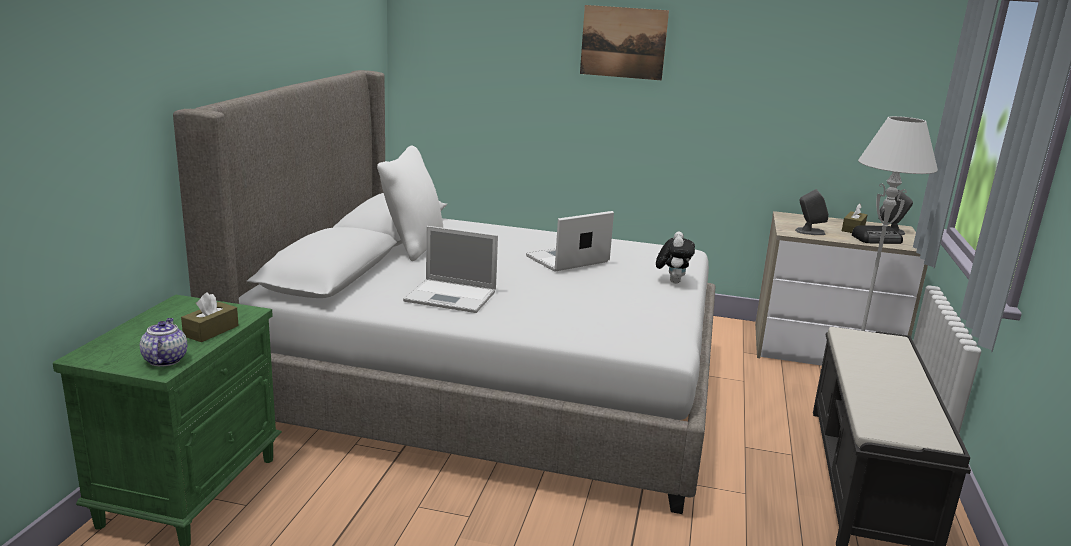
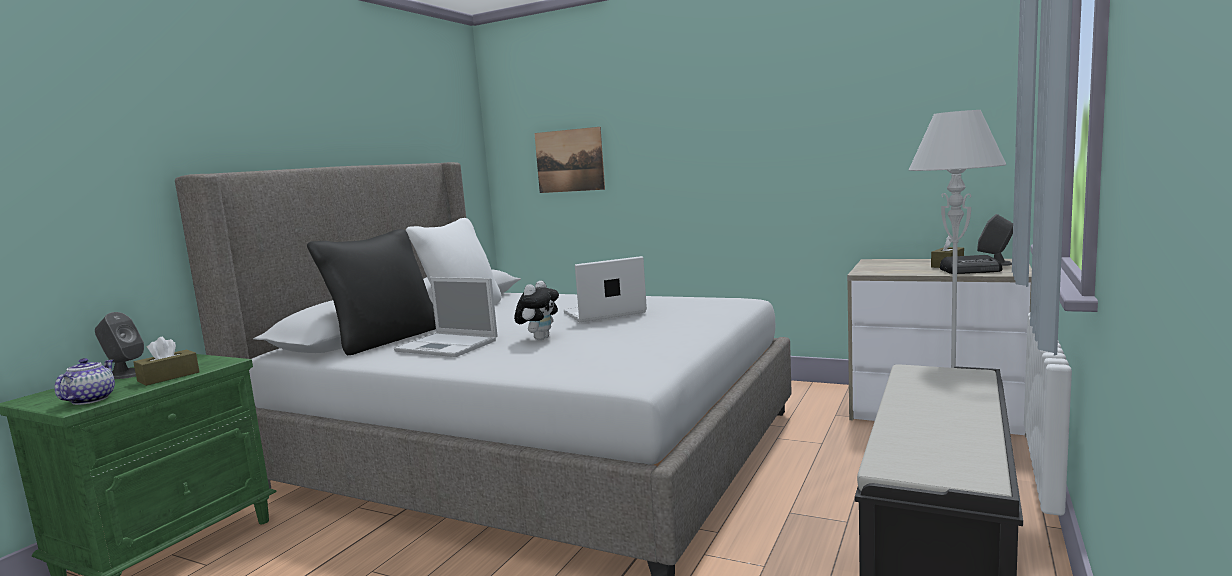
camera: 15 degrees right, 10 degrees down
picture [580,5,669,80] -> picture moved to [534,127,605,193]
plush toy [656,231,695,283] -> plush toy moved to [514,281,559,340]
grey speaker [795,189,829,235] -> grey speaker moved to [95,312,144,379]
none -> black pillow [307,229,436,355]

